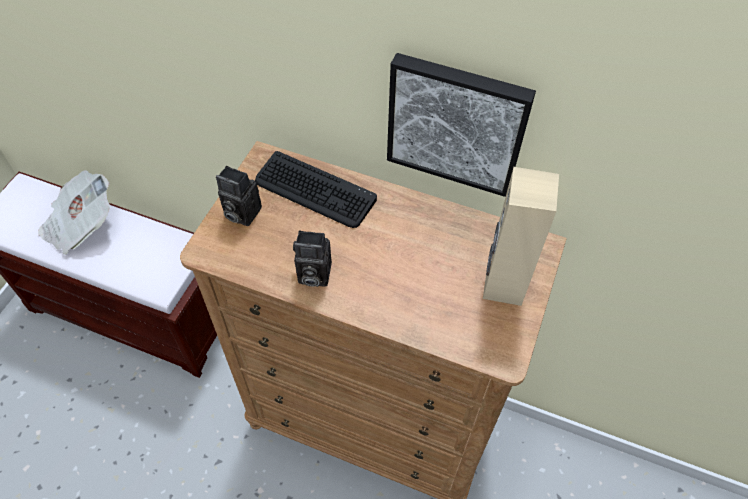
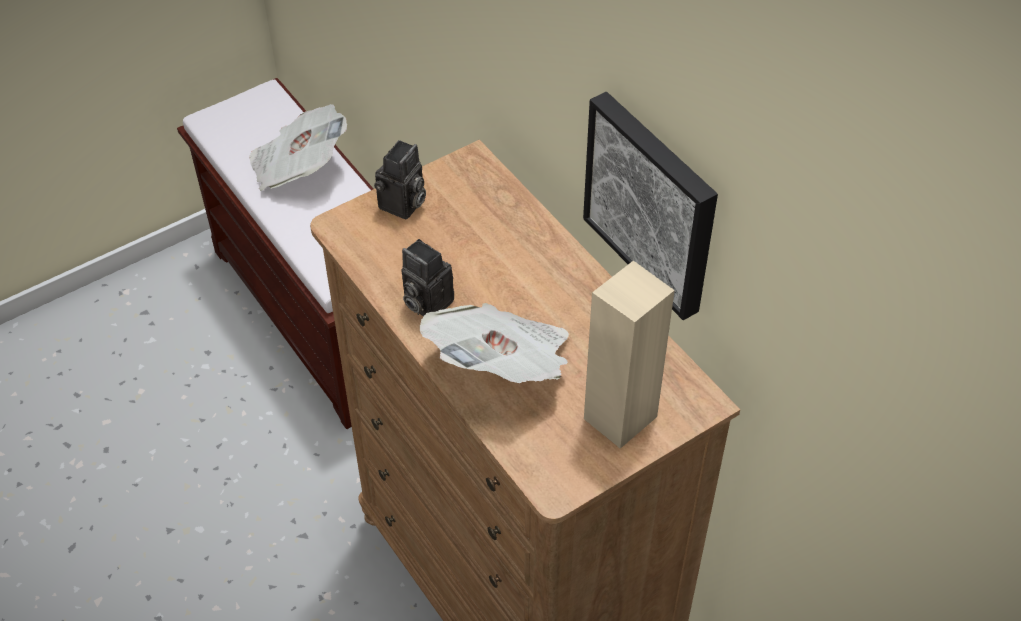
camera: 35 degrees right, 5 degrees down
camera [216,166,262,226] -> camera turned 120 degrees counterclockwise [374,140,426,219]
keyboard [255,151,377,228] -> none
none -> newspaper [420,303,569,383]

